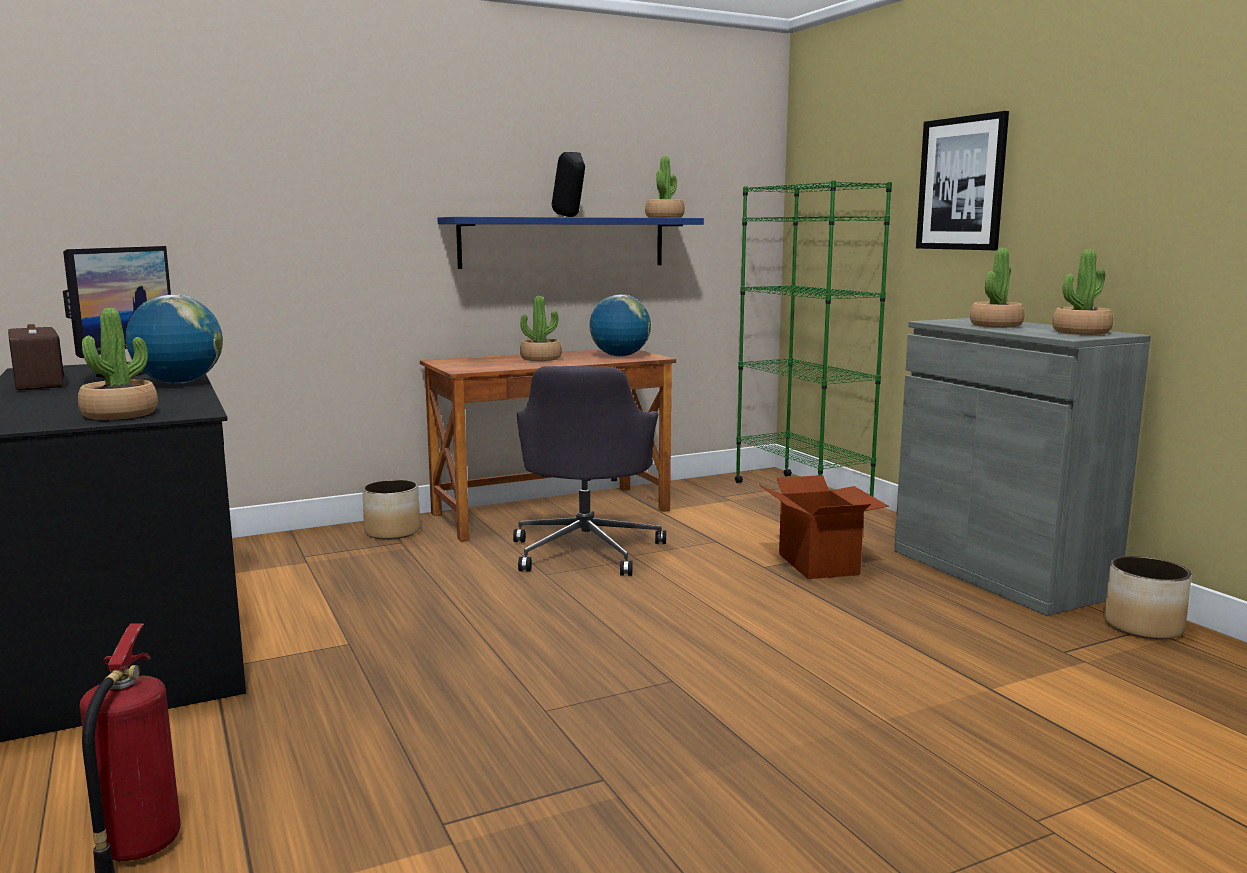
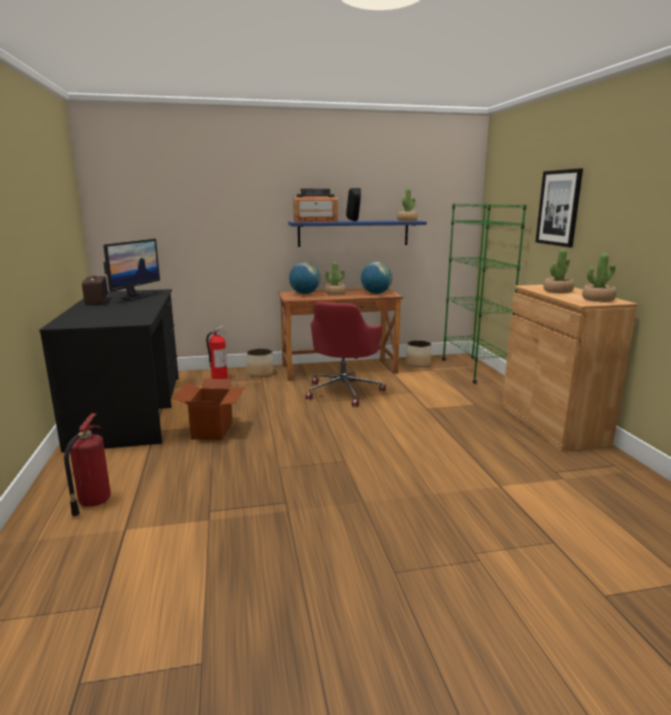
camera: 15 degrees right, 5 degrees up
potted plant [78,308,158,420] -> none
globe [126,295,223,383] -> globe moved to [289,262,320,294]
grey office chair [513,366,666,576] -> red office chair [305,302,386,407]
cardboard box [759,475,889,579] -> cardboard box moved to [173,379,245,440]
grey cabinet [894,318,1151,616] -> brown cabinet [502,285,638,452]
planter [1104,556,1192,639] -> planter moved to [406,340,432,367]
none -> fire extinguisher [206,325,228,379]
none -> radio [293,189,338,222]

